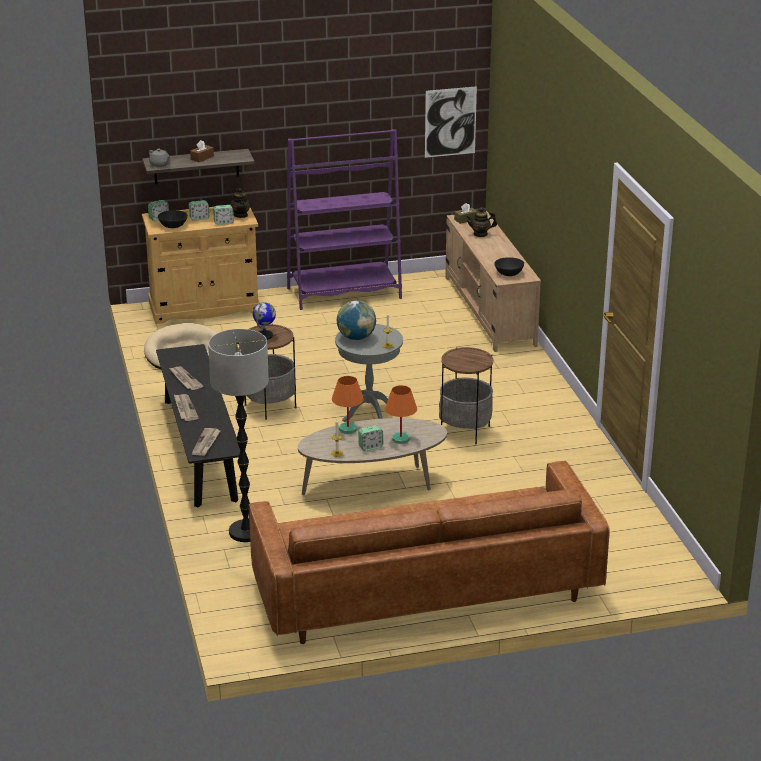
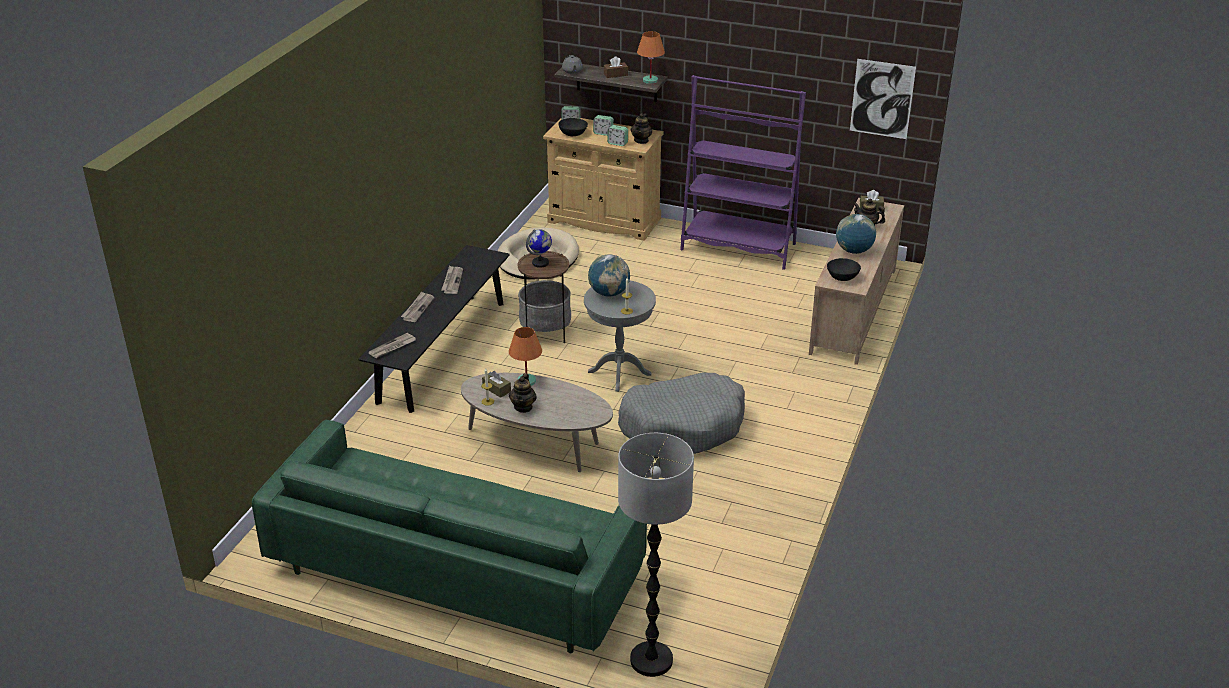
camera: 35 degrees right, 5 degrees up
floor lamp [208,329,269,542] -> floor lamp moved to [618,433,694,677]
brown sofa [249,461,610,644] -> green sofa [252,420,647,653]
alarm clock [358,425,383,451] -> teapot [509,373,537,413]
orange table lamp [385,385,417,444] -> orange table lamp moved to [637,31,665,84]
side table [439,347,493,444] -> grey dog bed [618,373,745,454]
none -> brown tissue box [482,371,511,398]
none -> globe [836,214,876,254]

